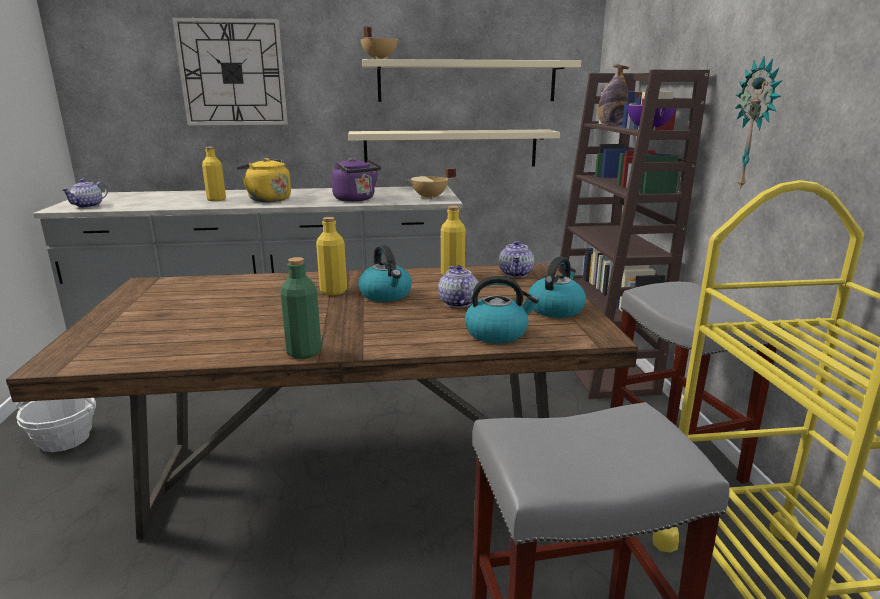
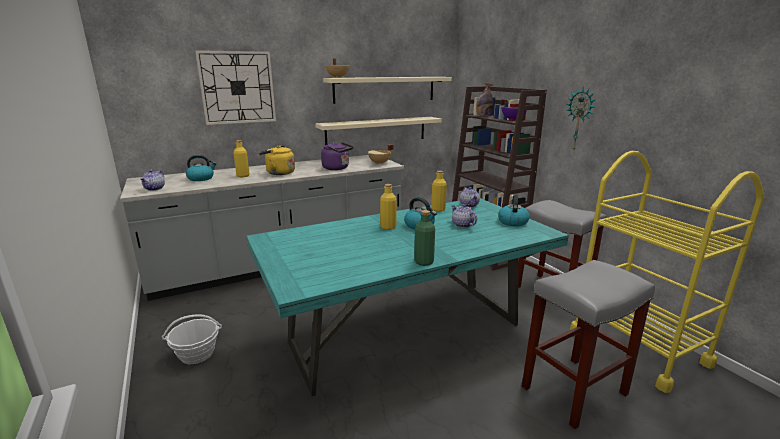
camera: 20 degrees left, 0 degrees up
brown dining table [6,263,638,540] -> turquoise dining table [246,198,569,396]
kettle [465,276,539,344] -> kettle moved to [186,155,216,181]

